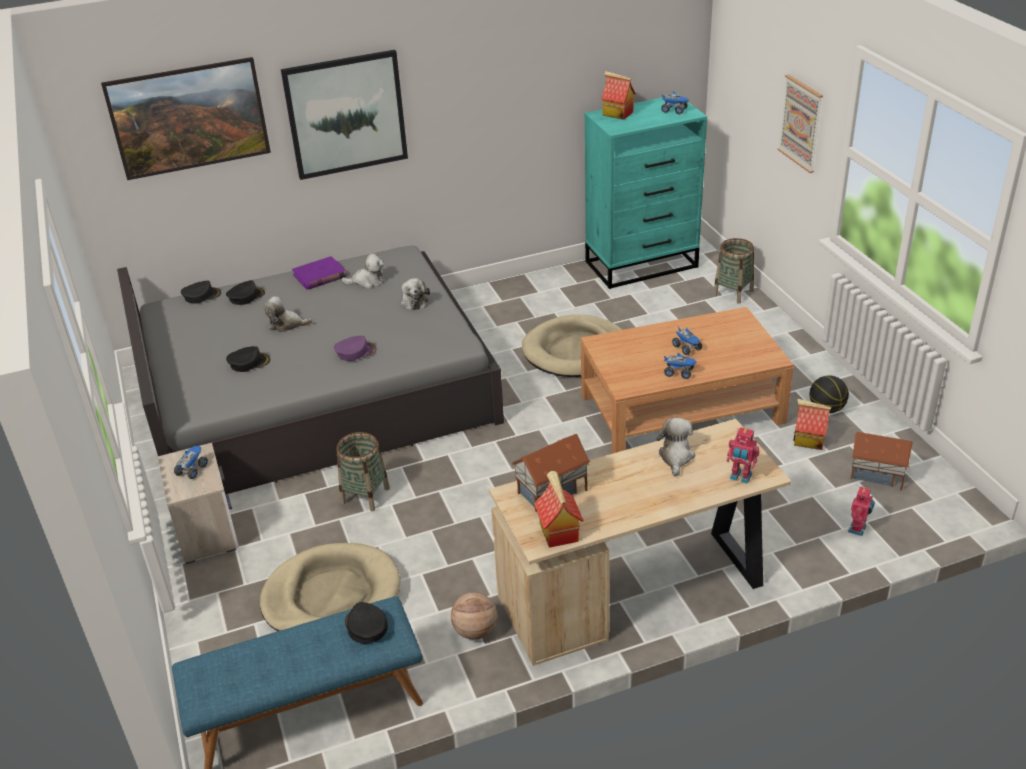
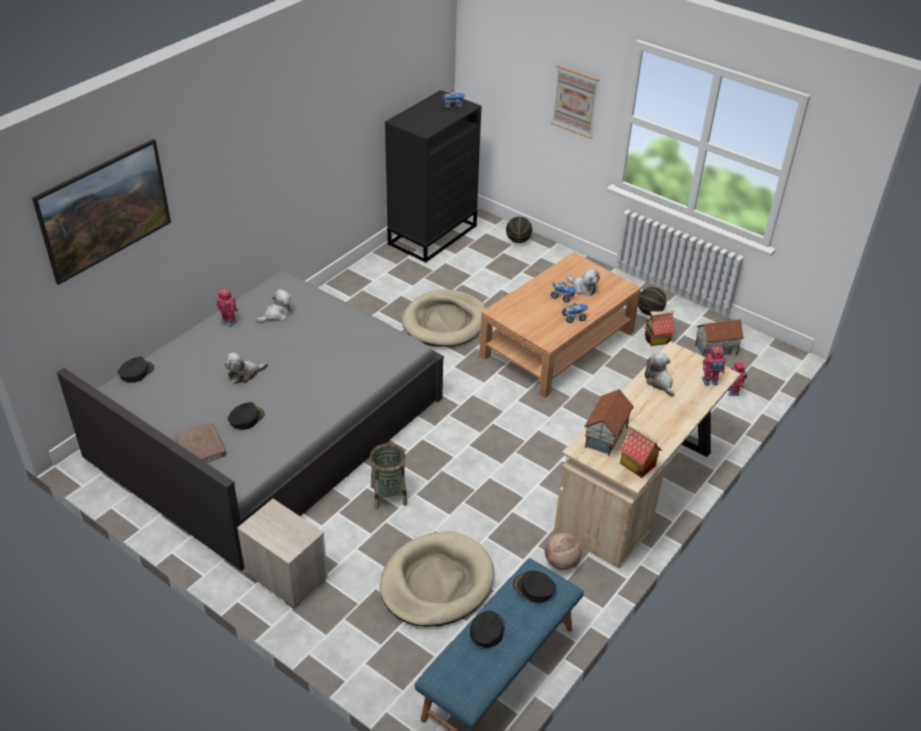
camera: 35 degrees left, 5 degrees up
toy truck [174,446,208,479] -> none
black cap [226,280,265,305] -> black cap moved to [470,611,505,648]
picture [281,50,408,180] -> none
purple book [292,256,347,290] -> toy robot [216,289,239,327]
purple cap [334,336,377,361] -> none
plush toy [400,278,430,310] -> plush toy moved to [567,269,600,296]
turquoise dresser [584,94,707,289] -> black dresser [385,90,482,263]
toy house [601,71,636,120] -> none
basket [713,238,754,304] -> basketball [506,217,532,243]
none -> brown book [175,422,227,463]

